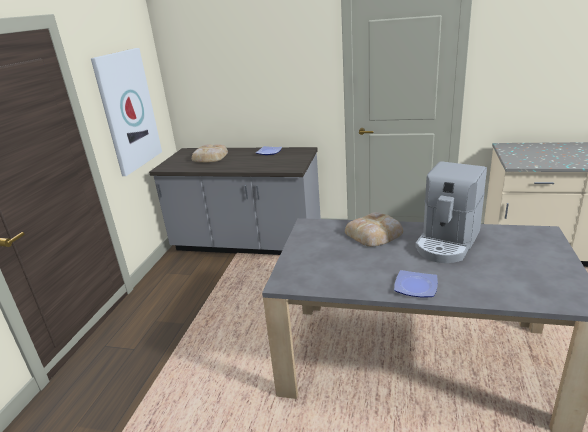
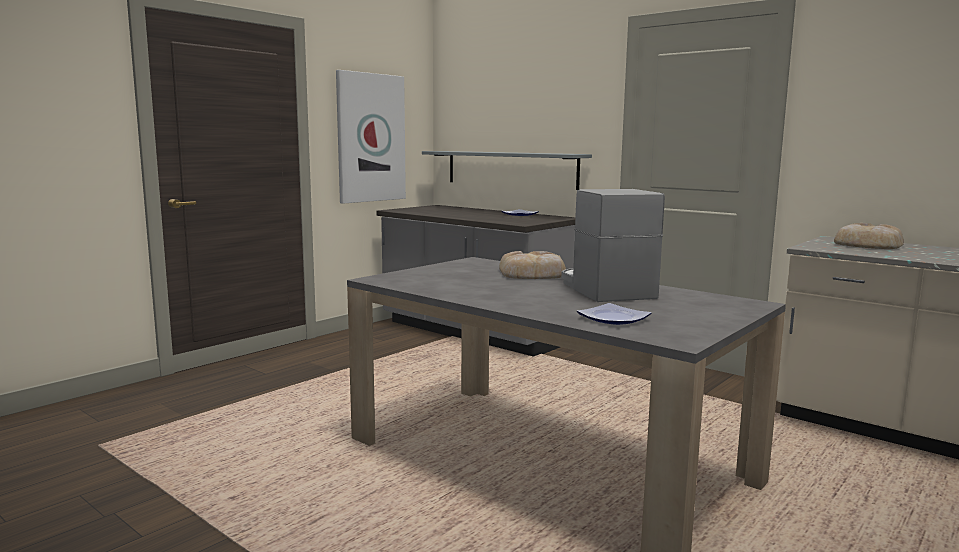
camera: 25 degrees right, 15 degrees down
bread [192,144,228,163] -> bread moved to [834,223,904,249]
plate [394,270,438,297] -> plate moved to [577,303,651,325]
coffee machine [415,161,487,263] -> coffee machine turned 105 degrees clockwise [561,189,665,302]
none -> grey shelf [422,151,592,190]

